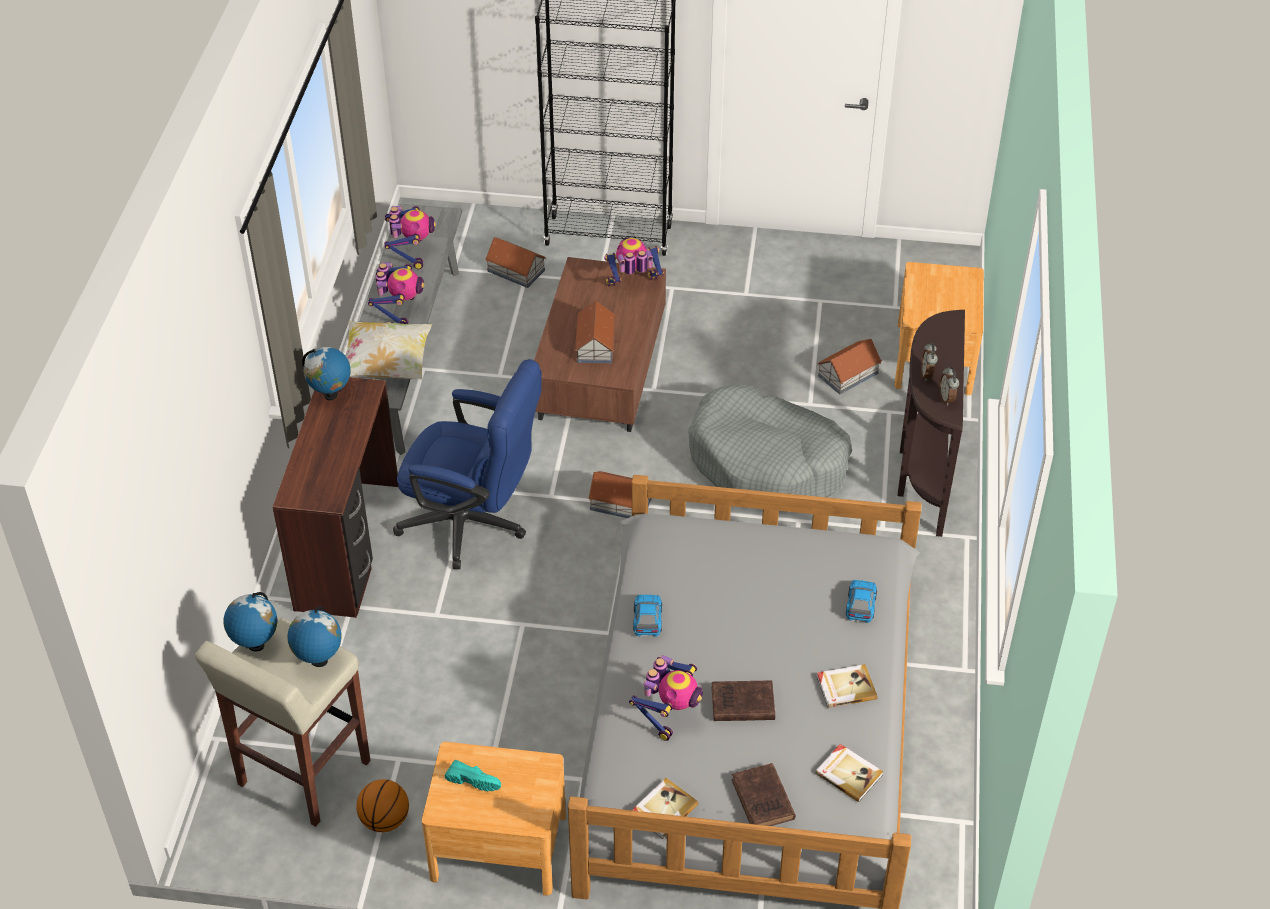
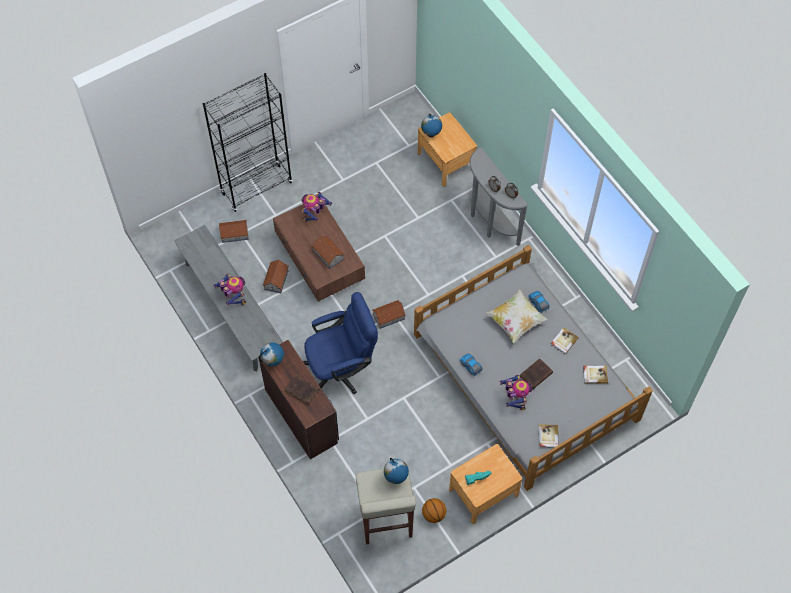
camera: 40 degrees left, 15 degrees up
globe [224,592,277,651] -> globe moved to [421,114,442,137]
pillow [346,321,432,380] -> pillow moved to [486,290,547,343]
toy robot [384,206,436,269] -> none
grey dog bed [688,385,852,497] -> none
brown book [731,763,796,826] -> brown book moved to [284,375,320,405]
toy house [817,339,882,394] -> toy house moved to [263,260,289,293]
brown console table [898,310,965,537] -> grey console table [470,147,528,246]

